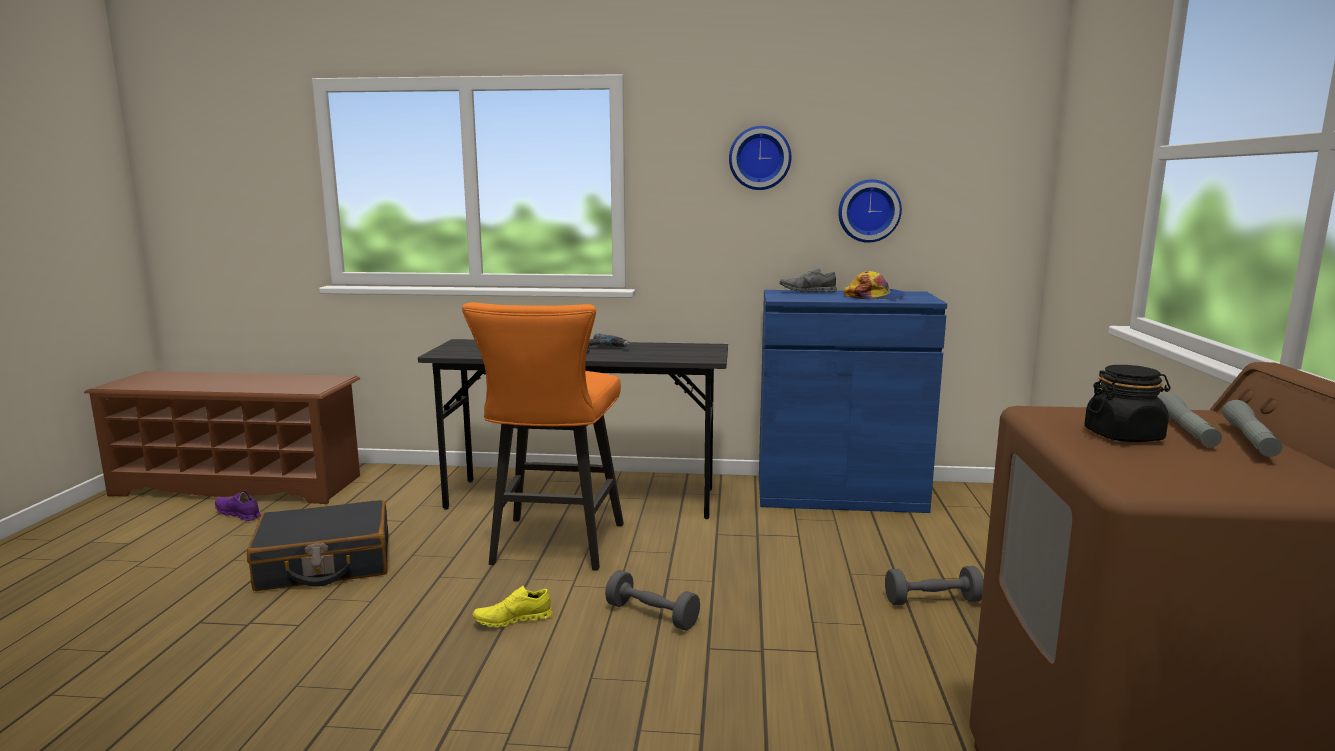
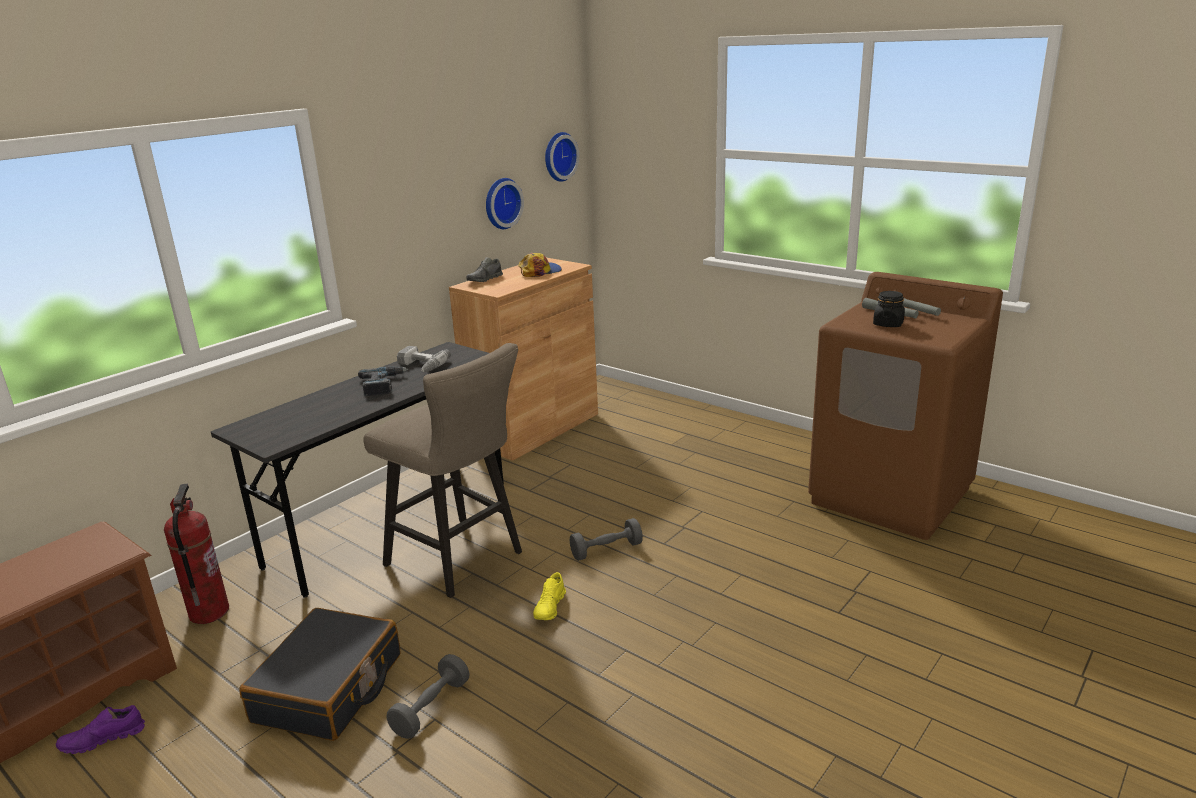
camera: 55 degrees left, 10 degrees up
orange stool [462,302,624,571] -> beige stool [363,343,522,598]
wall clock [729,126,791,190] -> wall clock moved to [545,132,579,182]
blue cabinet [759,290,947,513] -> brown cabinet [449,258,598,461]
grey dumbbell [885,566,984,605] -> grey dumbbell moved to [387,654,470,739]
none -> fire extinguisher [164,484,229,624]
none -> power drill [397,346,451,372]

